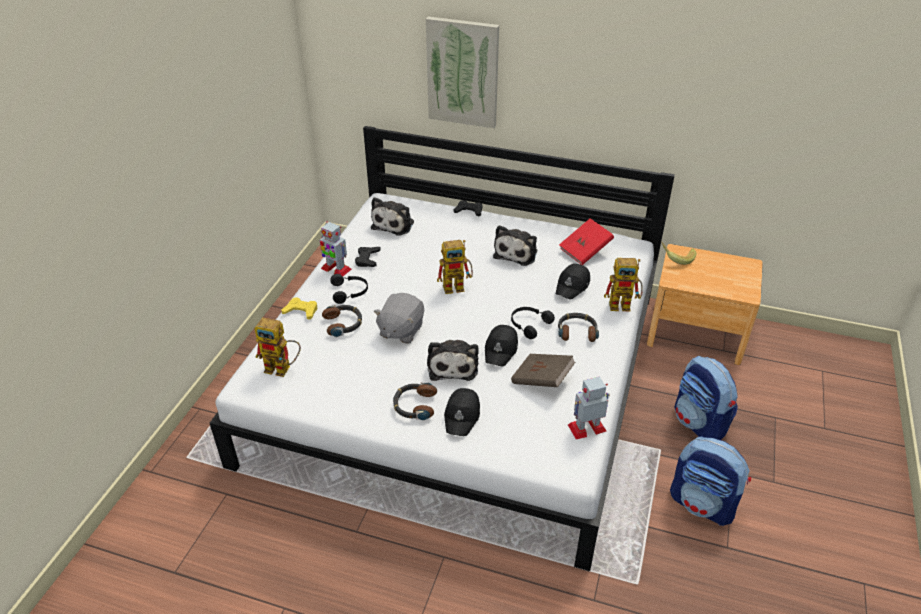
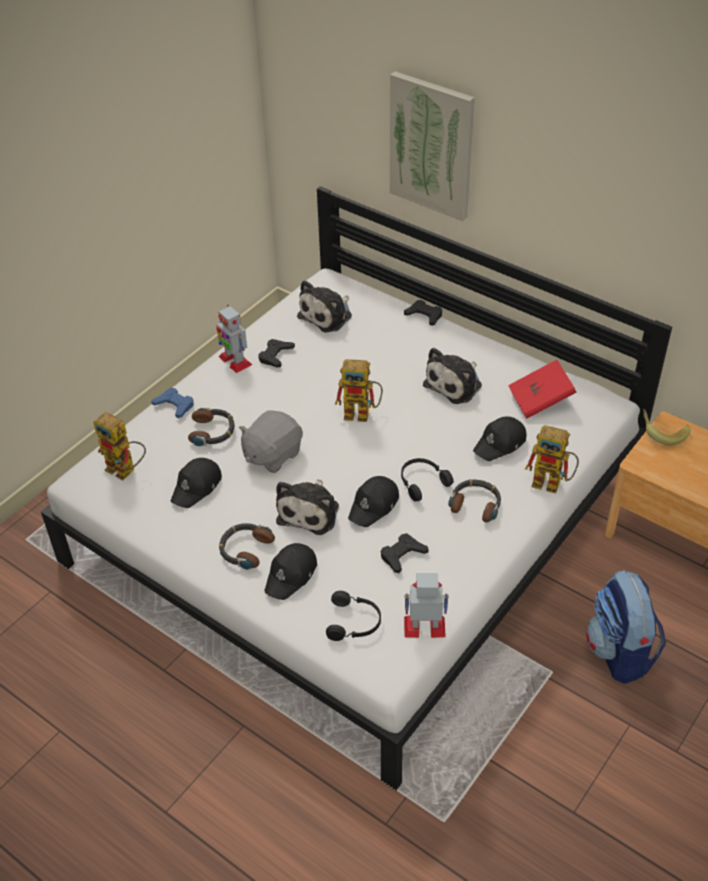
camera: 20 degrees right, 5 degrees up
yellow game controller [281,297,317,320] -> blue game controller [151,388,193,418]
black headphones [330,274,368,304] -> black headphones moved to [326,591,381,641]
brown book [511,354,575,387] -> black game controller [381,533,428,573]
backpack [670,437,751,526] -> none
none -> black cap [171,458,222,508]

